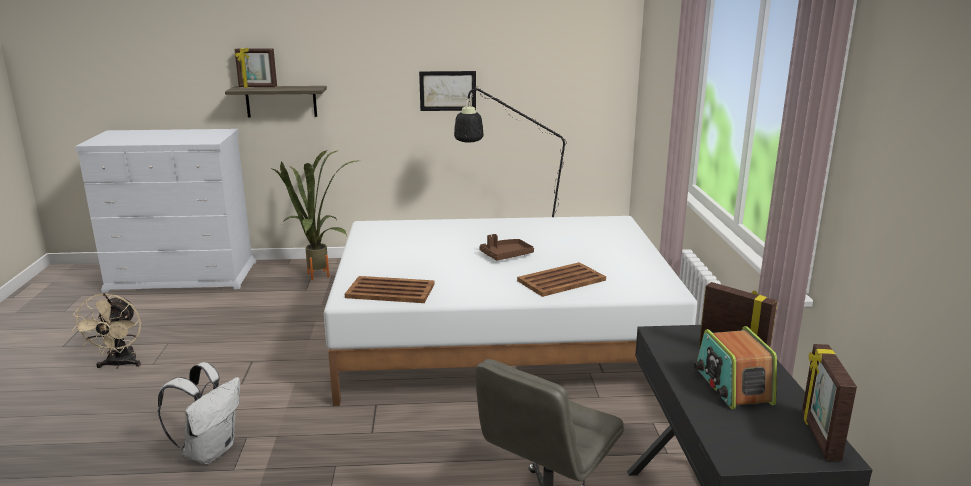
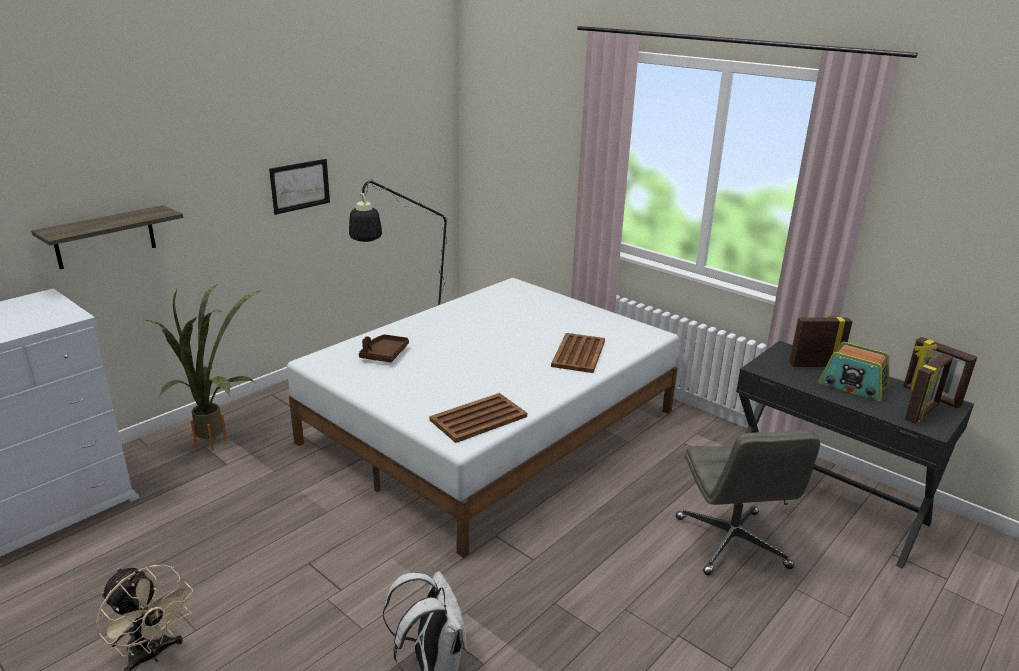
camera: 45 degrees left, 5 degrees up
picture frame [234,48,277,88] -> picture frame moved to [905,353,953,424]
brown tray [479,234,534,260] -> brown tray moved to [359,334,409,362]

